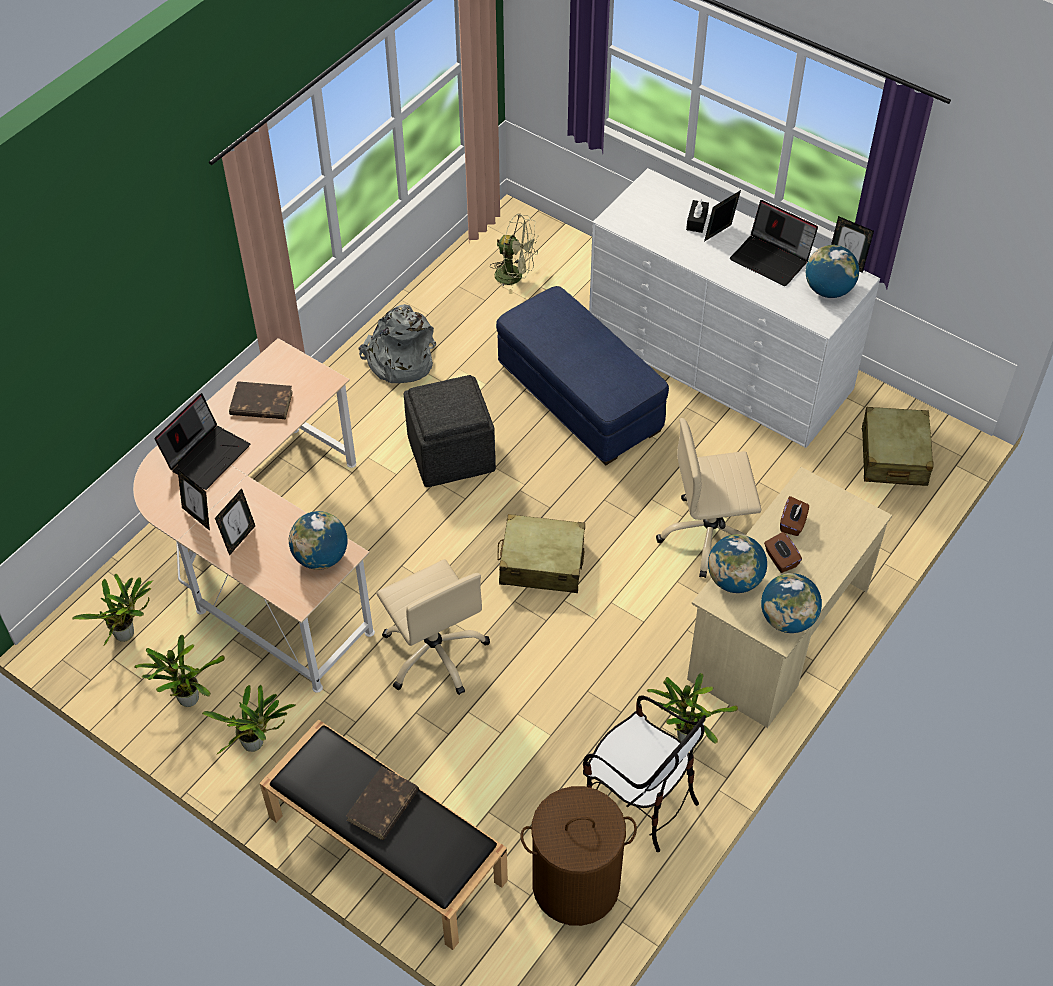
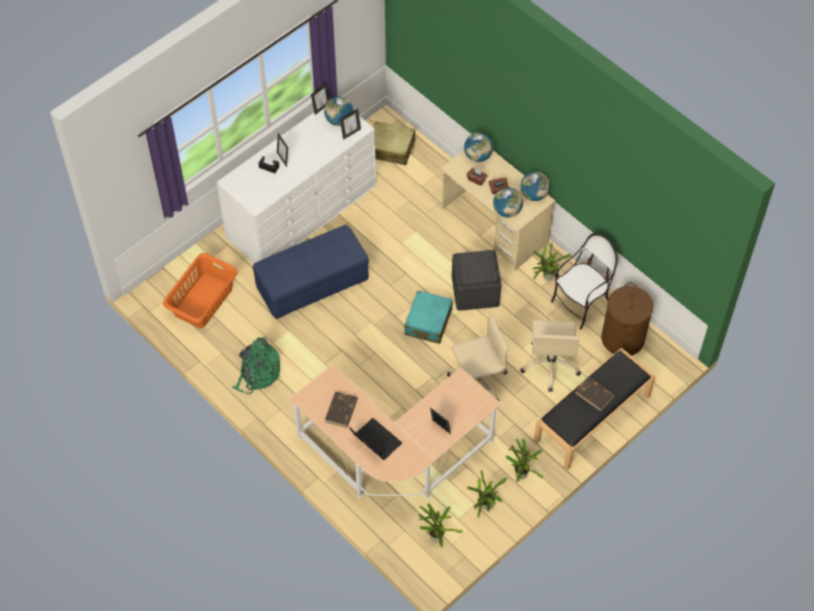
camera: 80 degrees left, 5 degrees up
picture frame [178,469,210,531] -> picture frame moved to [340,108,361,140]
globe [289,511,348,570] -> globe moved to [464,133,493,162]
grey backpack [358,304,436,383] -> green backpack [232,337,281,394]
grey ottoman [404,375,496,487] -> grey ottoman moved to [452,250,501,311]
green fan [491,214,538,294] -> orange laundry basket [163,253,238,328]
beige suitcase [497,514,585,593] -> turquoise suitcase [404,291,453,344]
beige office chair [656,418,761,578] -> beige office chair moved to [520,320,581,392]
laptop [730,200,818,286] -> none

